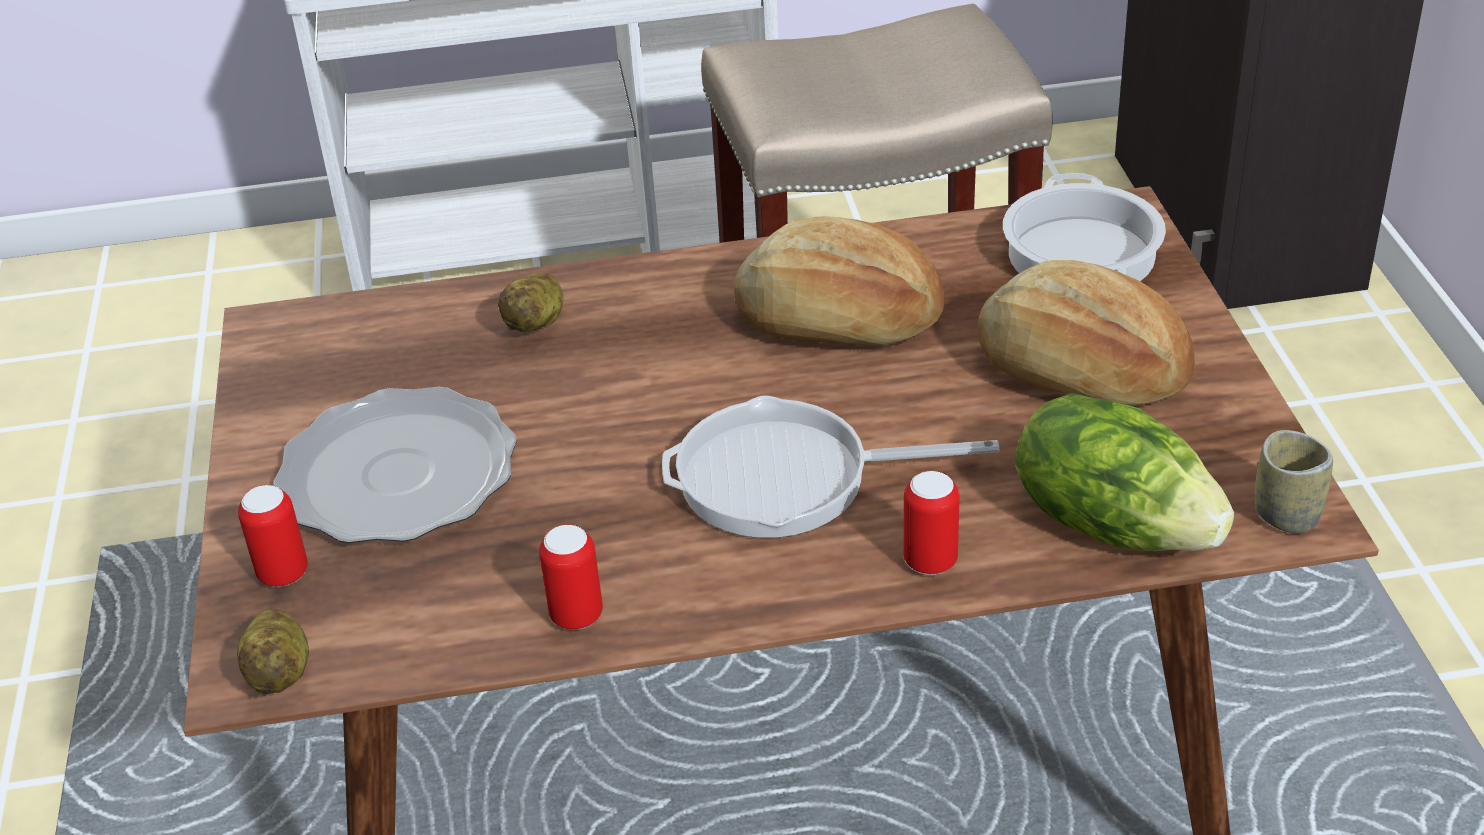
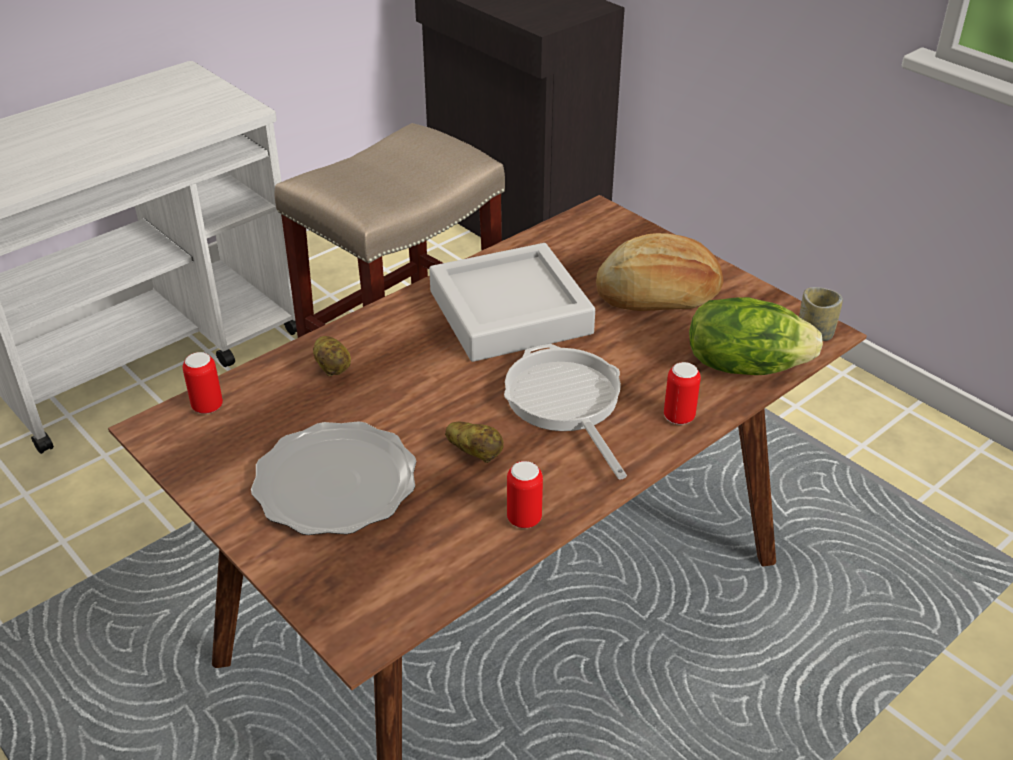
camera: 35 degrees left, 0 degrees up
potato [237,609,309,696] -> potato moved to [445,421,504,463]
can [238,485,308,587] -> can moved to [183,352,223,414]
frying pan [662,395,999,538] -> frying pan turned 105 degrees clockwise [504,344,627,480]
bread [734,217,945,346] -> grey tray [429,243,595,362]
cooking pot [1003,173,1166,281] -> none

